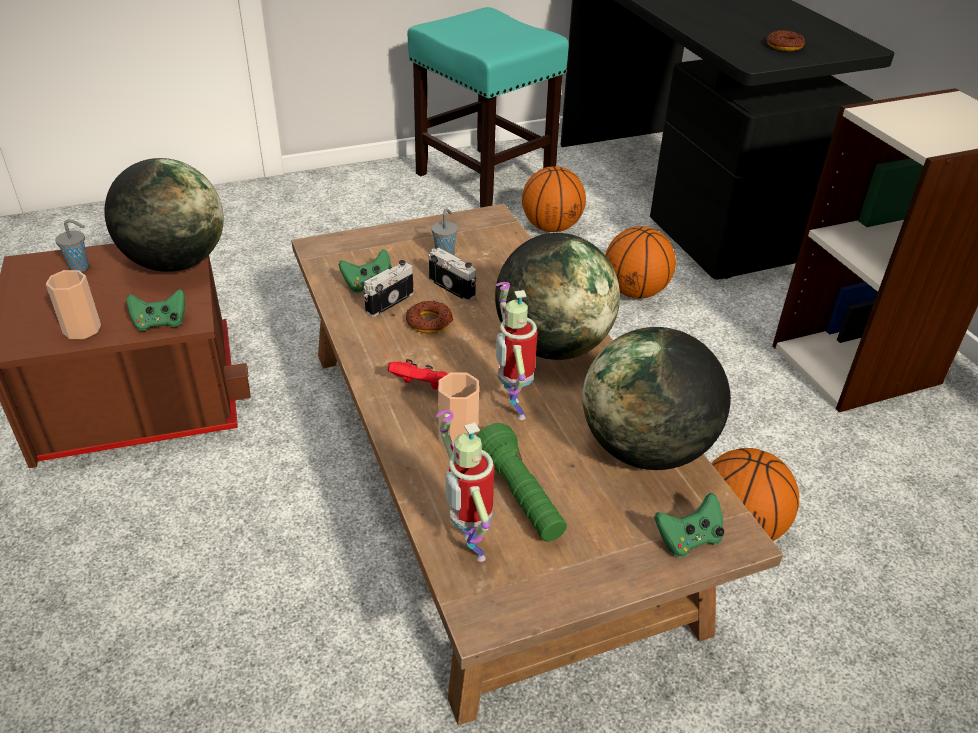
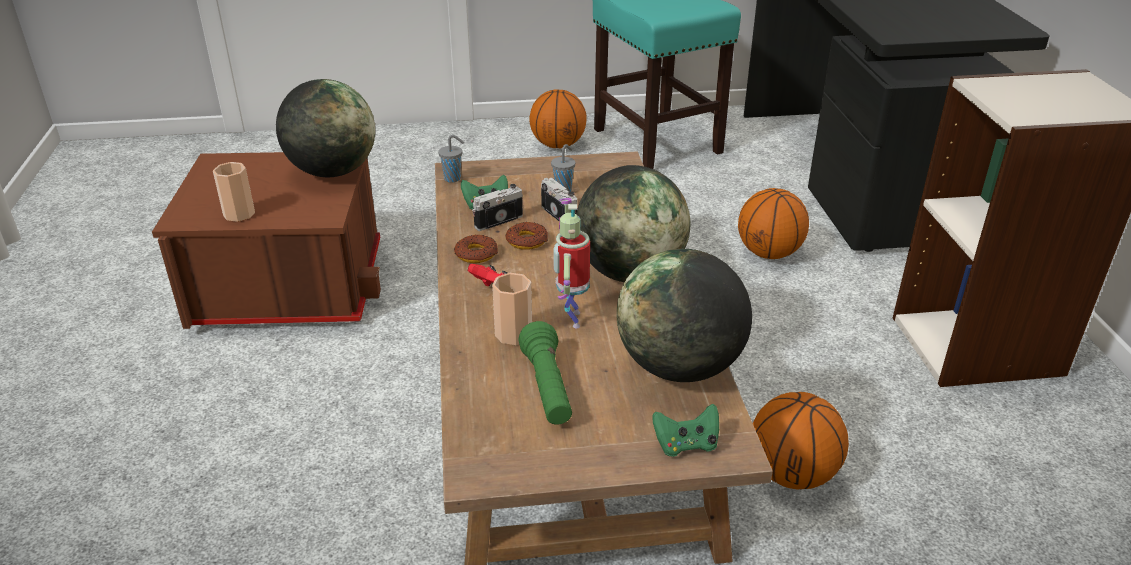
camera: 15 degrees right, 5 degrees down
grey cup [55,219,89,272] -> grey cup moved to [438,135,464,183]
green game controller [127,289,185,331] -> none
toy robot [436,410,494,562] -> none
basketball [522,166,586,232] -> basketball moved to [529,89,587,148]
donut [766,30,806,51] -> donut moved to [454,234,498,263]

